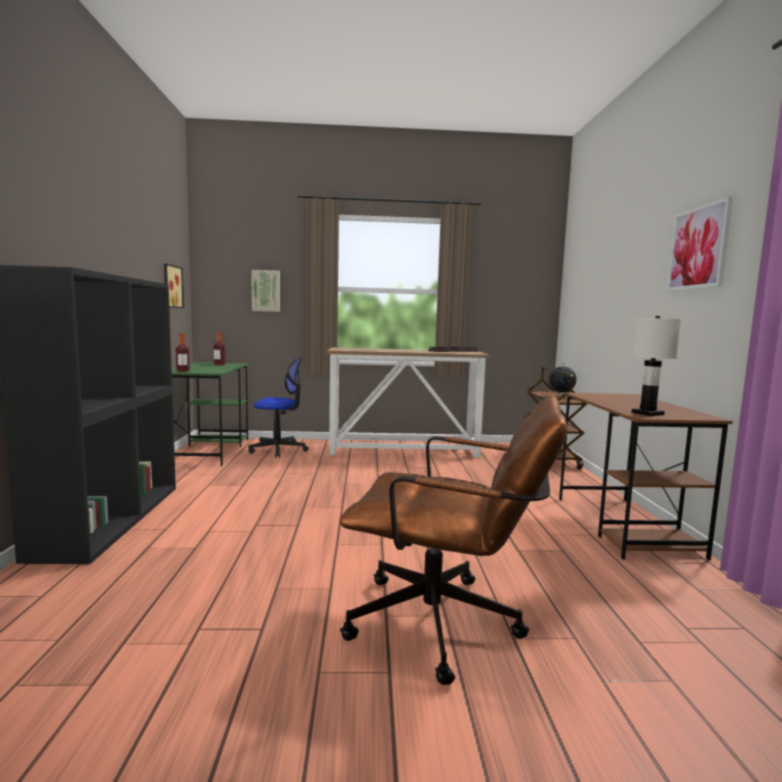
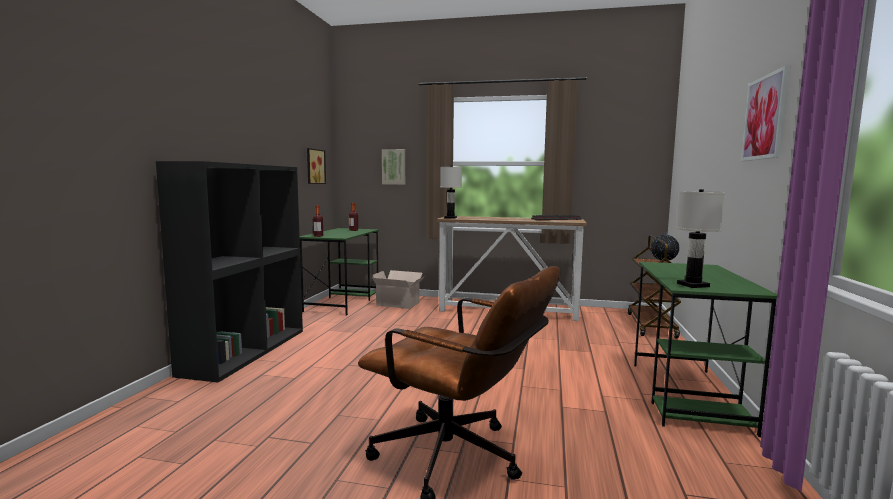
camera: 15 degrees right, 0 degrees up
office chair [248,357,309,458] -> cardboard box [372,270,425,309]
brown desk [559,393,733,560] -> green desk [634,262,777,437]
none -> white table lamp [440,166,462,219]

